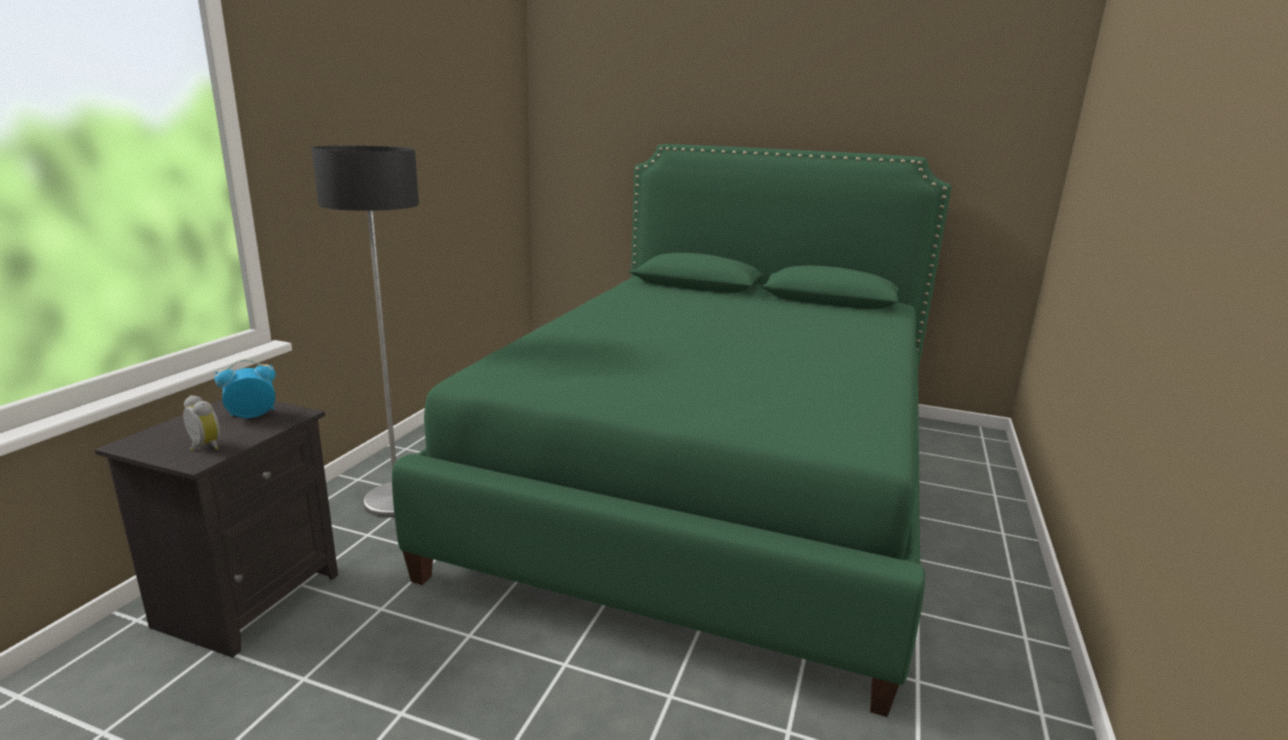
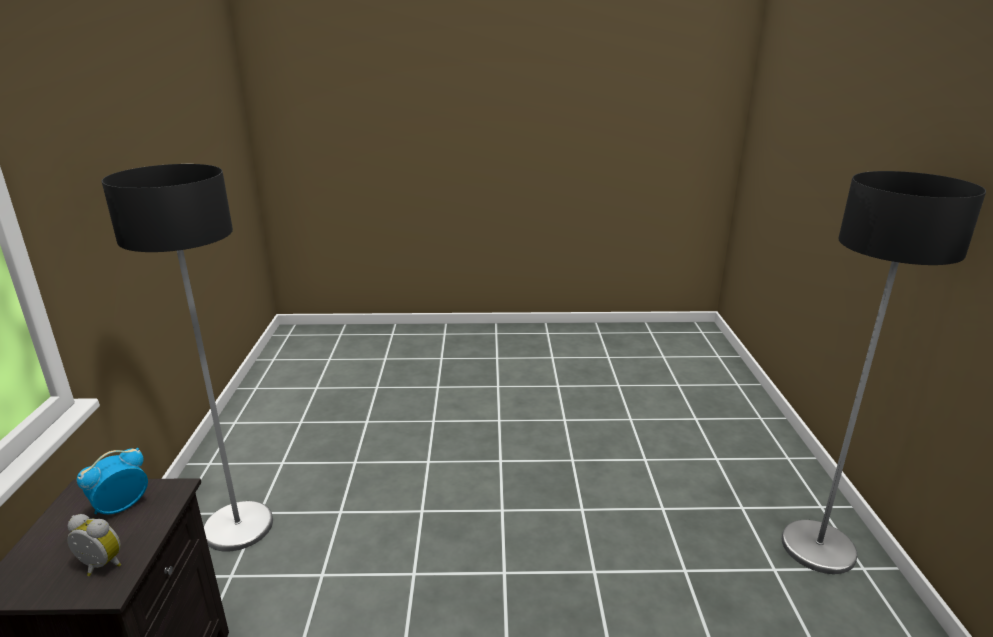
camera: 20 degrees left, 5 degrees up
green bed [392,144,952,717] -> none
none -> floor lamp [782,171,986,574]

